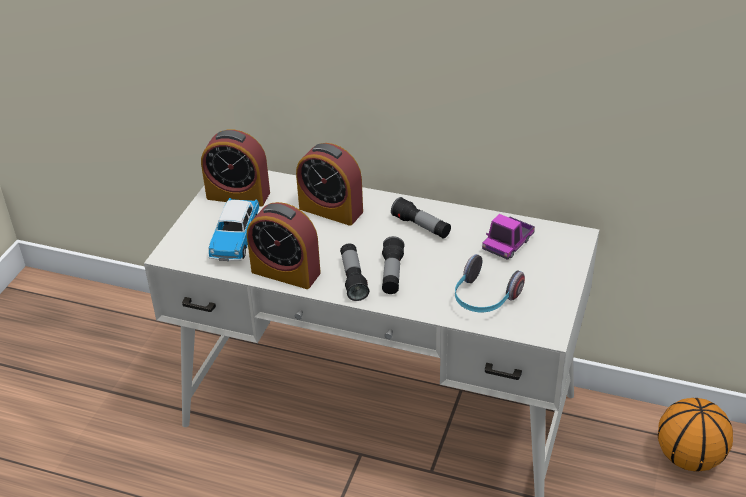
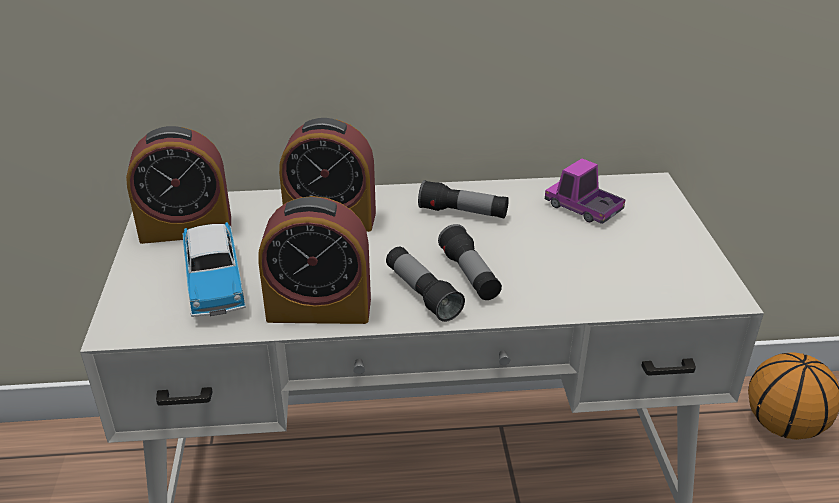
camera: 25 degrees left, 5 degrees down
headphones [455,254,525,312] -> none
toy truck [482,214,535,260] -> toy truck turned 120 degrees clockwise [545,158,625,224]

